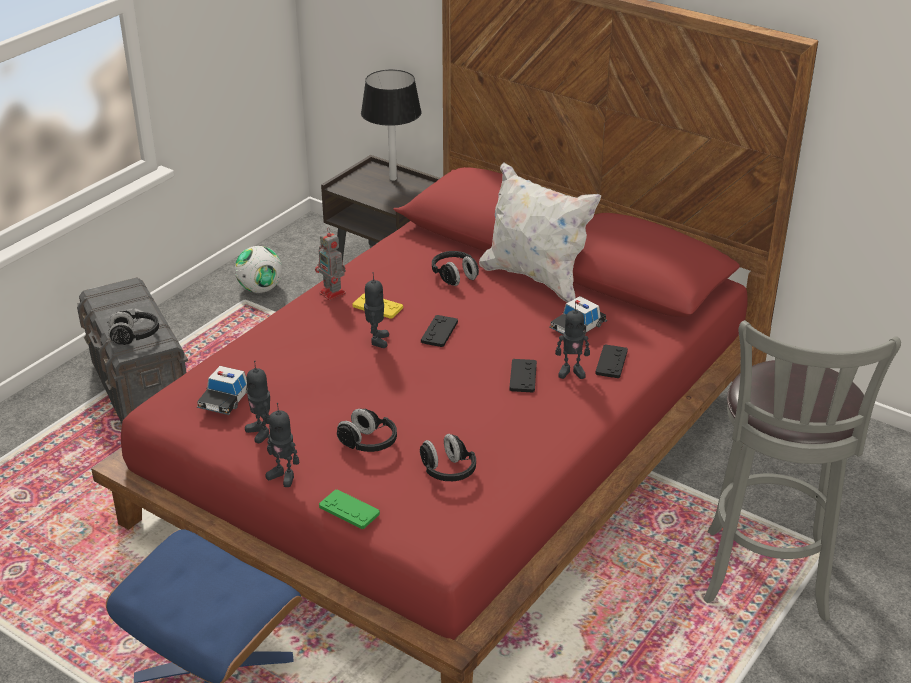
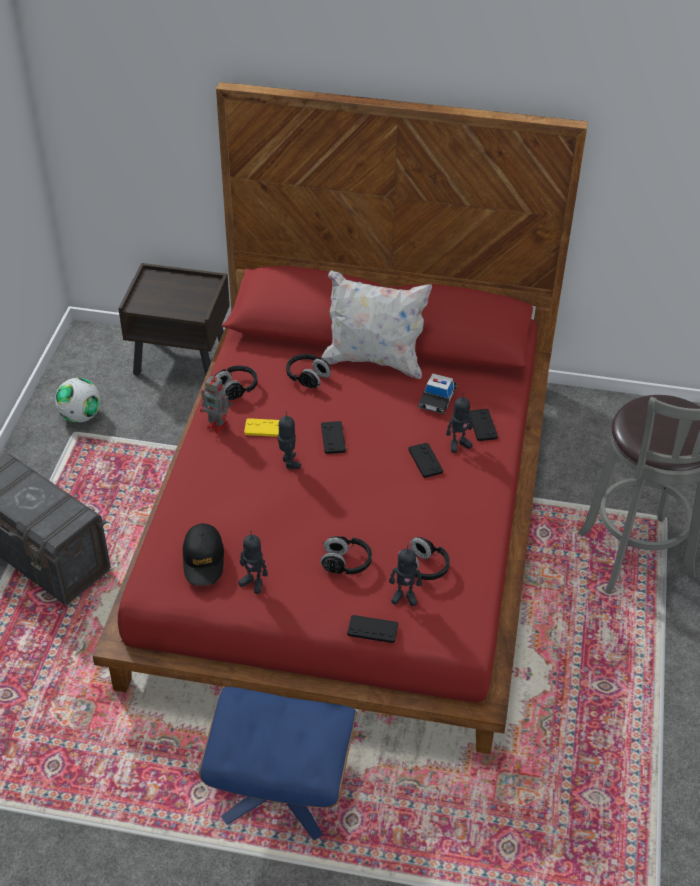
camera: 25 degrees left, 10 degrees up
black headphones [107,311,159,345] -> black headphones moved to [214,366,258,400]
toy car [197,366,248,415] -> black cap [183,523,224,586]
toy robot [265,403,299,487] -> toy robot moved to [389,545,422,606]
green game controller [319,489,380,529] -> black game controller [347,615,398,643]
black table lamp [361,70,421,181] -> none

